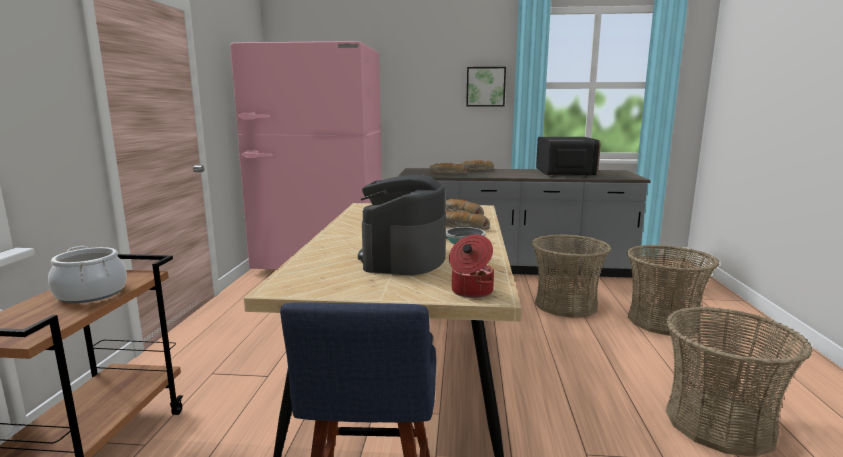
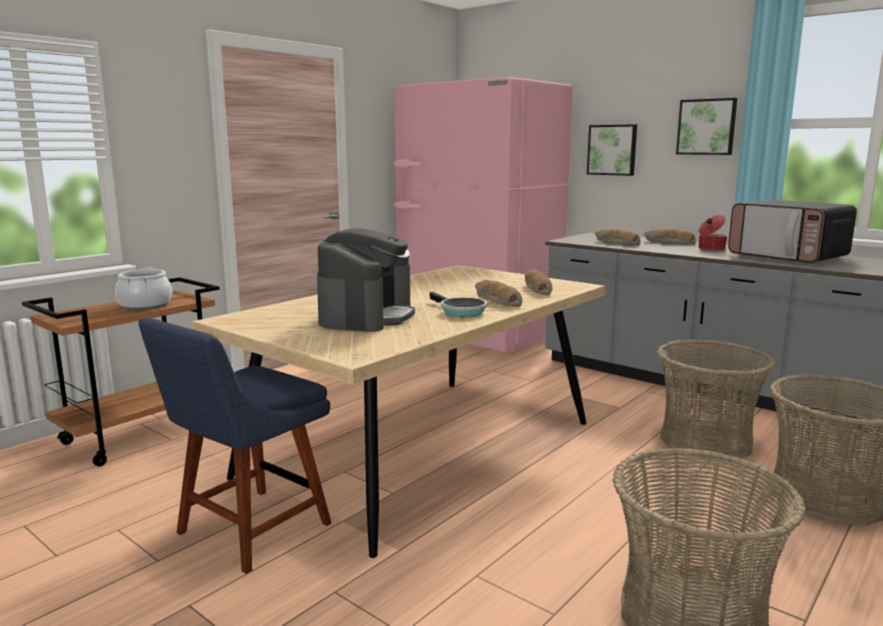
camera: 35 degrees right, 0 degrees up
coffee machine [358,175,446,275] -> coffee machine turned 150 degrees clockwise [317,228,415,332]
cooking pot [449,235,494,298] -> cooking pot moved to [699,215,727,251]
microwave [536,137,601,176] -> microwave turned 105 degrees clockwise [728,200,857,263]
none -> picture [587,124,637,176]

